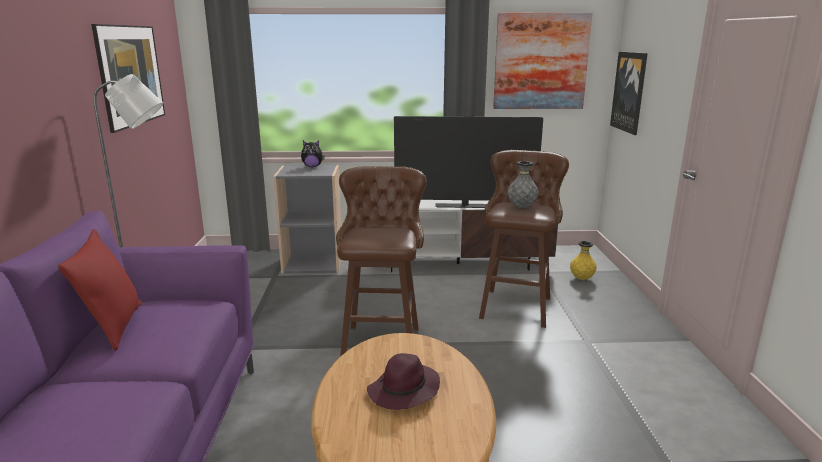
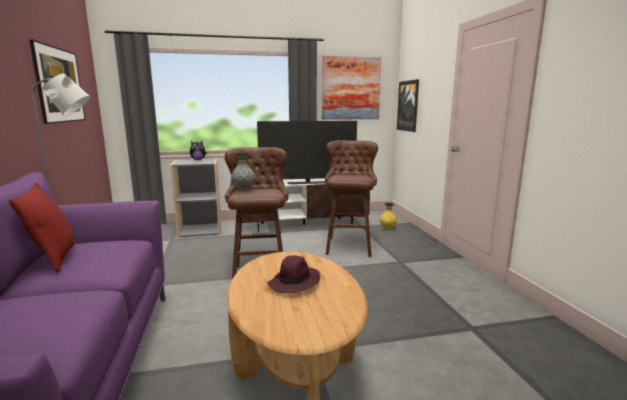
camera: 10 degrees left, 5 degrees down
grey vase [508,161,539,208] -> grey vase moved to [231,153,255,191]

